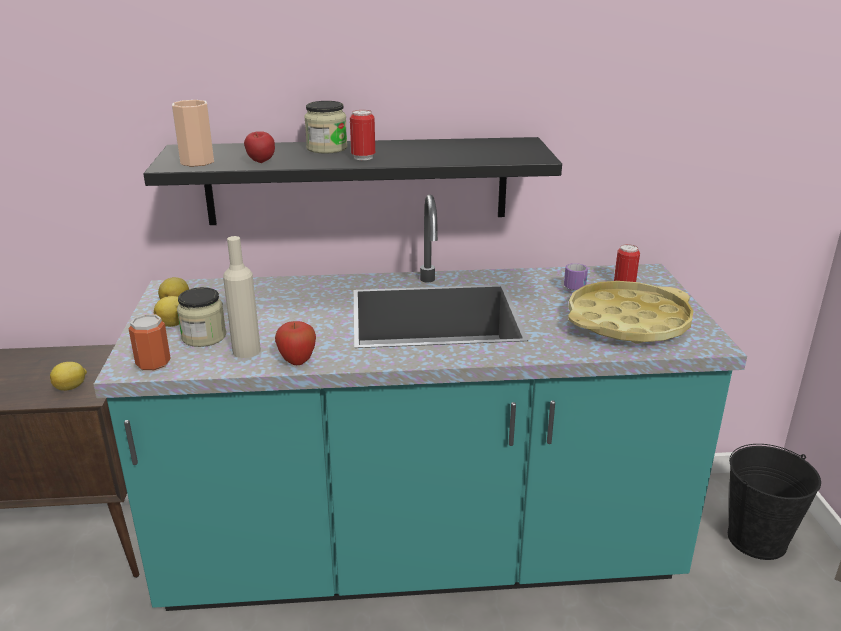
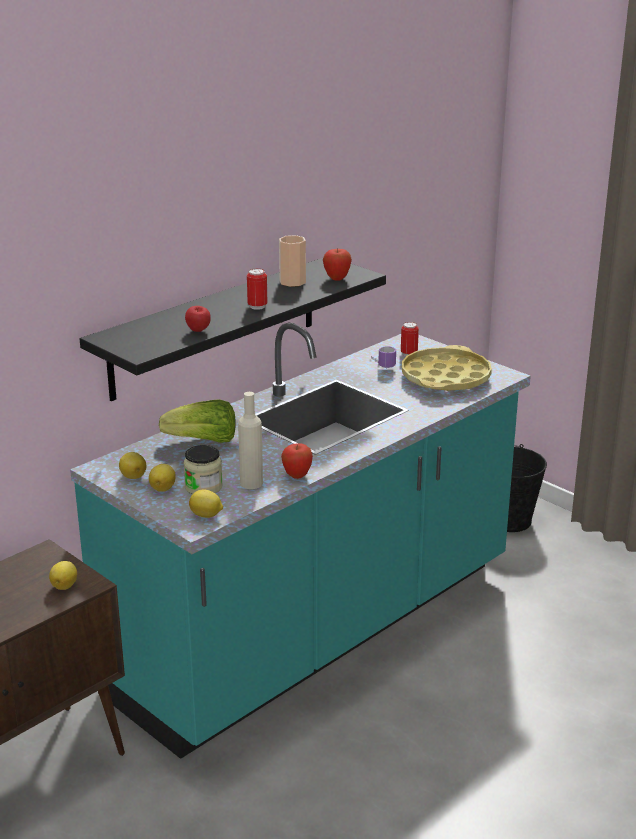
camera: 40 degrees left, 0 degrees up
can [128,314,171,372] -> lemon [189,489,223,518]
cup [172,100,214,167] -> cup moved to [279,235,306,287]
jar [304,101,348,154] -> none
none -> lettuce [159,399,236,443]
none -> apple [323,248,352,281]

